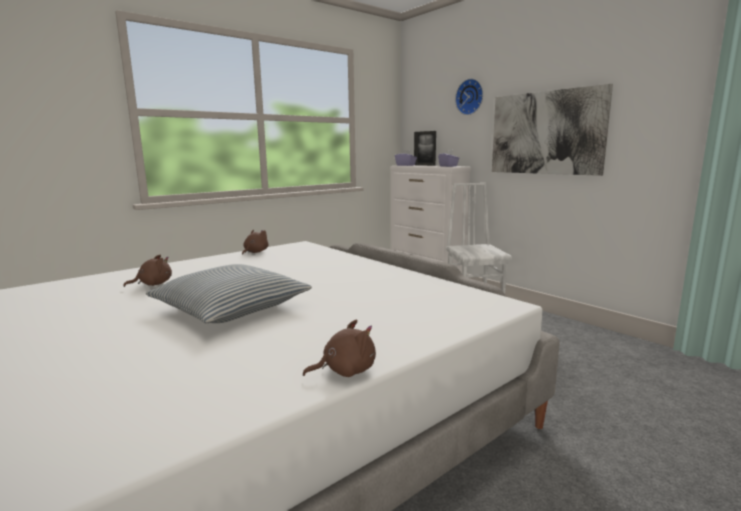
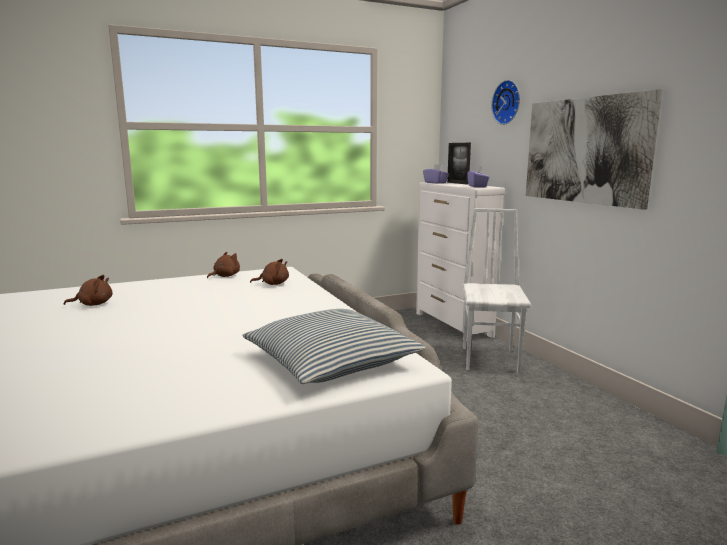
camera: 15 degrees right, 0 degrees up
pillow [146,264,312,323] -> pillow moved to [243,309,426,384]
brown plush toy [303,319,376,377] -> brown plush toy moved to [250,259,289,285]

